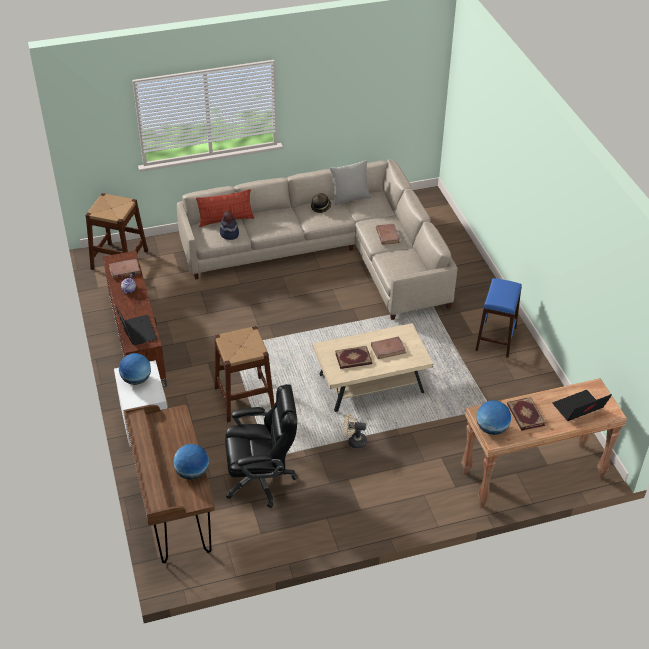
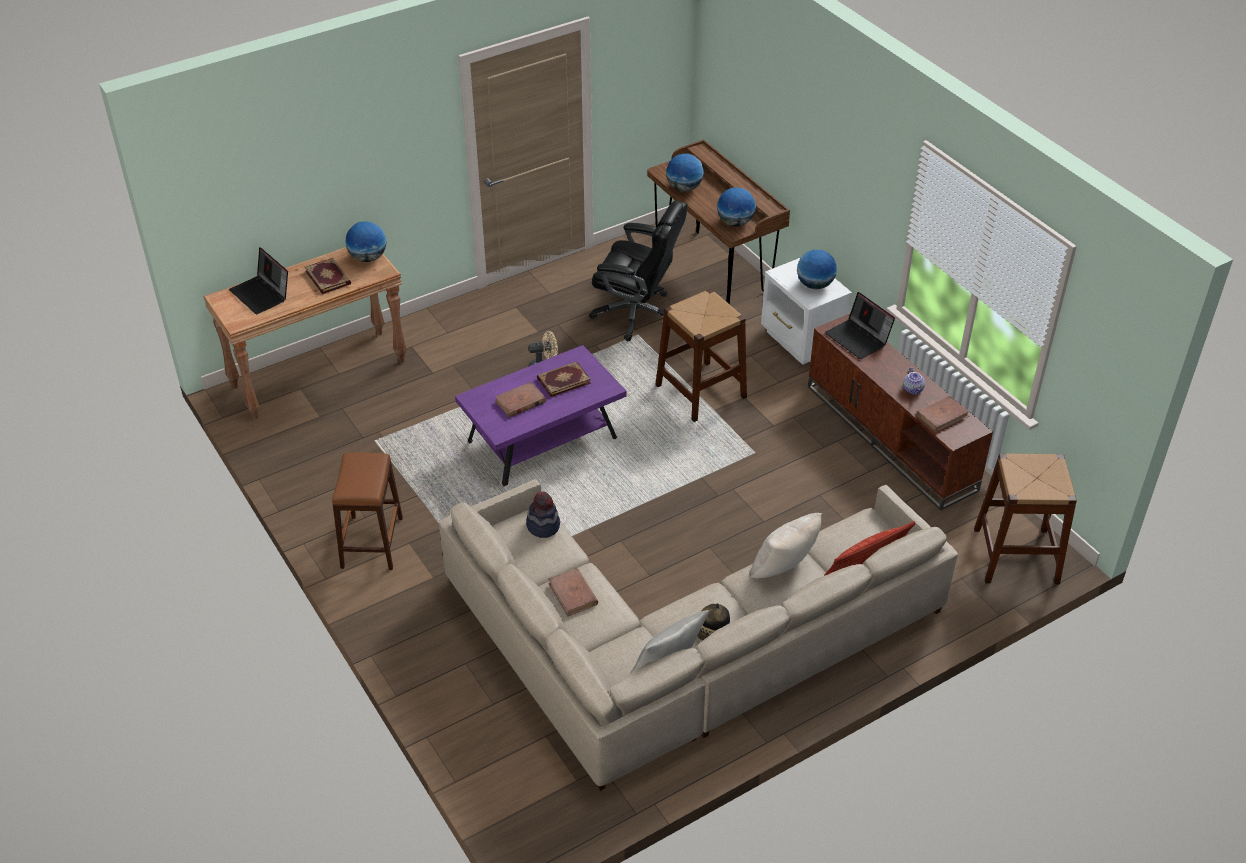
camera: 165 degrees right, 0 degrees up
hat [220,211,239,240] -> hat moved to [526,492,560,538]
black office chair [225,384,298,508] -> black office chair turned 135 degrees counterclockwise [589,201,687,341]
beige coffee table [313,323,433,412] -> purple coffee table [455,345,627,486]
blue stool [475,278,522,358] -> brown stool [332,452,403,570]
laptop [552,390,612,421] -> laptop turned 90 degrees clockwise [229,247,288,314]
none -> globe [717,188,756,226]
none -> beige pillow [749,513,822,578]

